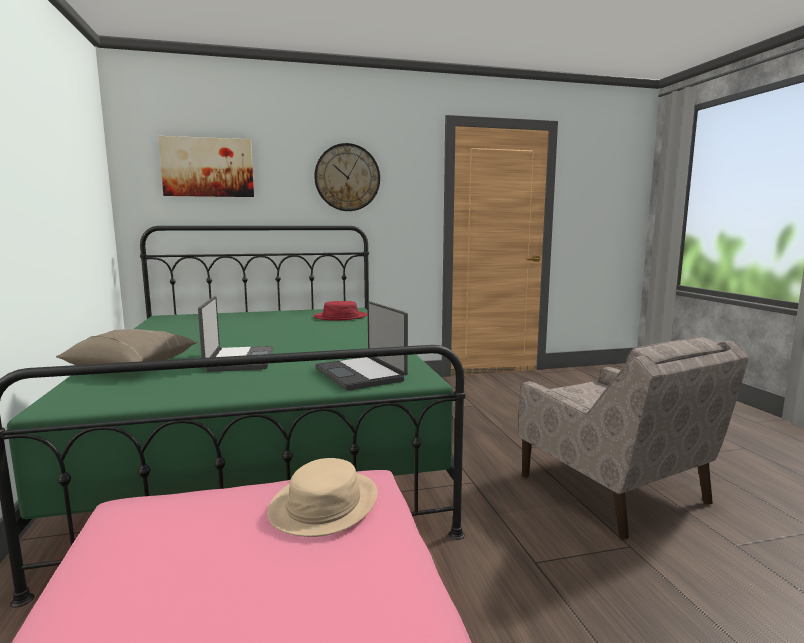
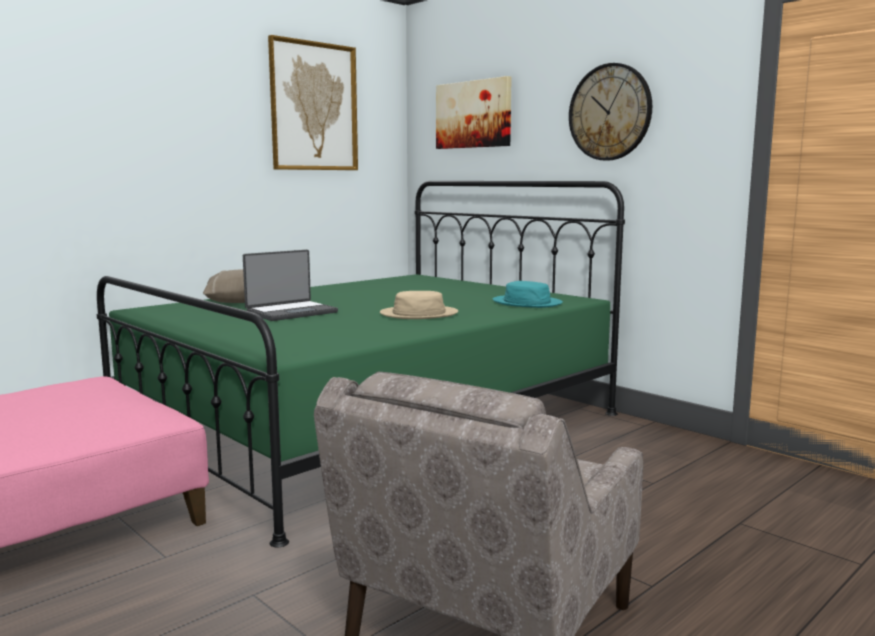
camera: 60 degrees right, 0 degrees up
beige hat [267,458,377,537] -> beige hat moved to [380,291,458,319]
red hat [314,301,368,321] -> turquoise hat [493,281,563,308]
laptop [315,301,408,391] -> none
none -> picture [268,35,358,170]

